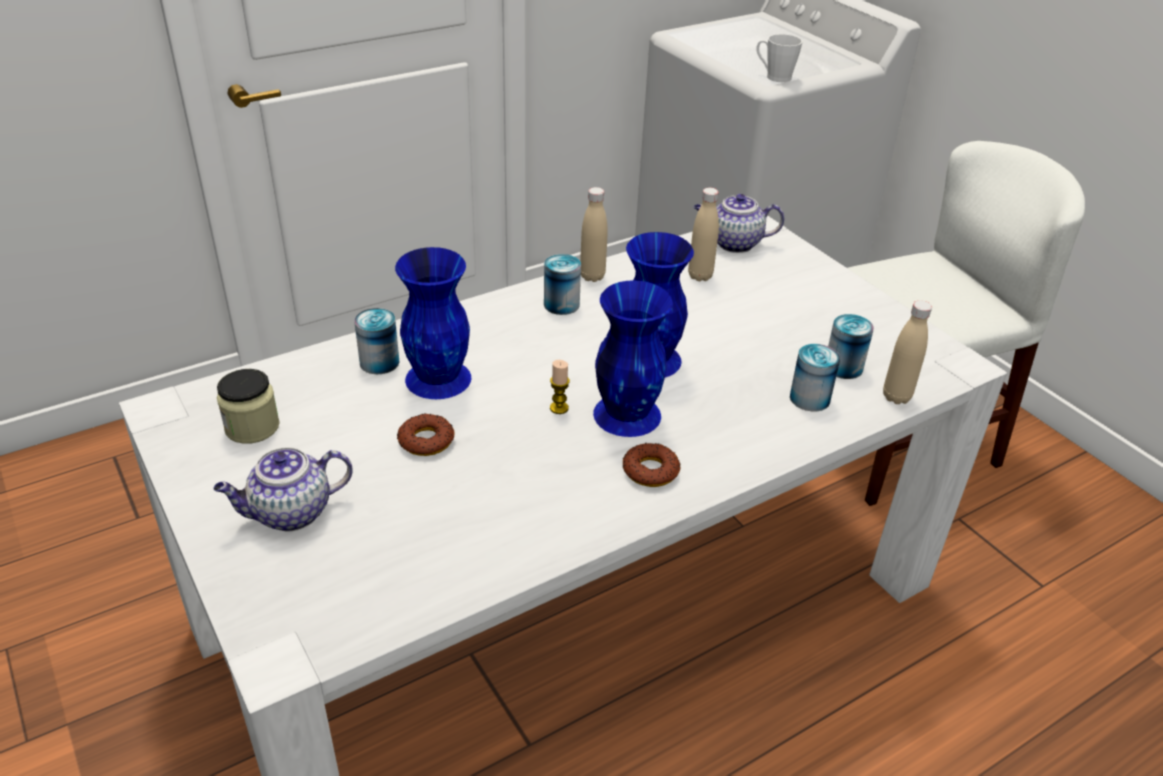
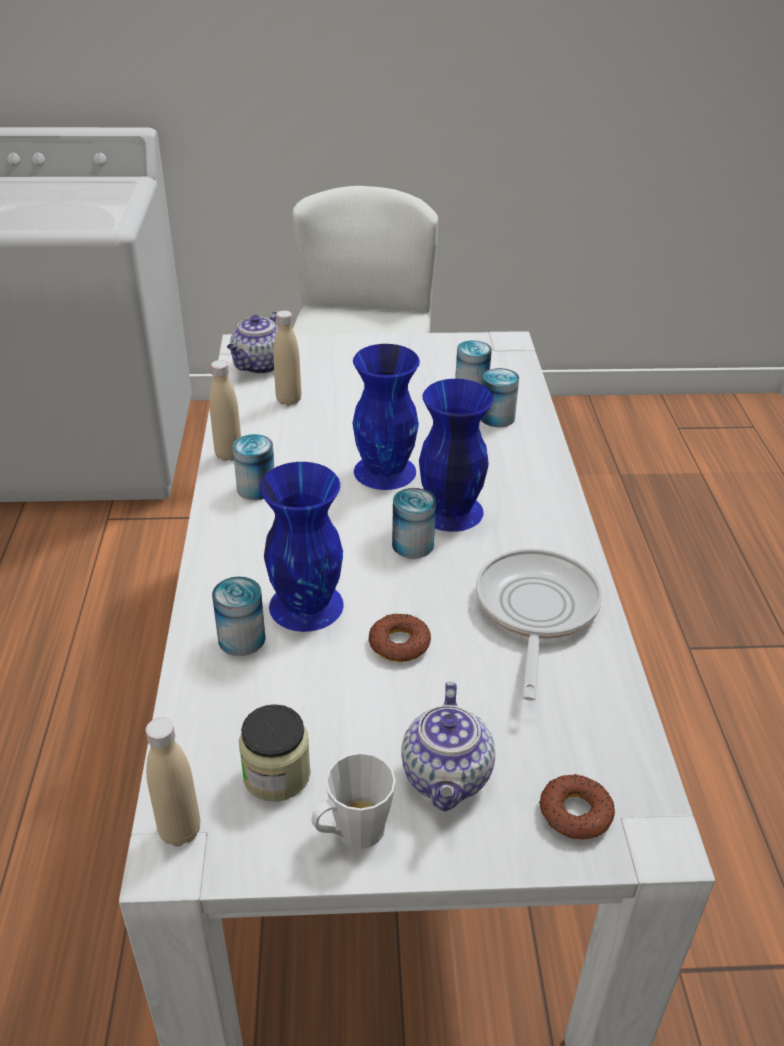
camera: 60 degrees left, 0 degrees up
candle [550,360,570,414] -> can [392,488,436,559]
donut [623,443,681,487] -> donut moved to [539,774,615,840]
white mug [756,34,802,82] -> white mug moved to [311,752,396,849]
beige bottle [883,301,932,404] -> beige bottle moved to [146,718,200,847]
none -> frying pan [476,549,602,701]

